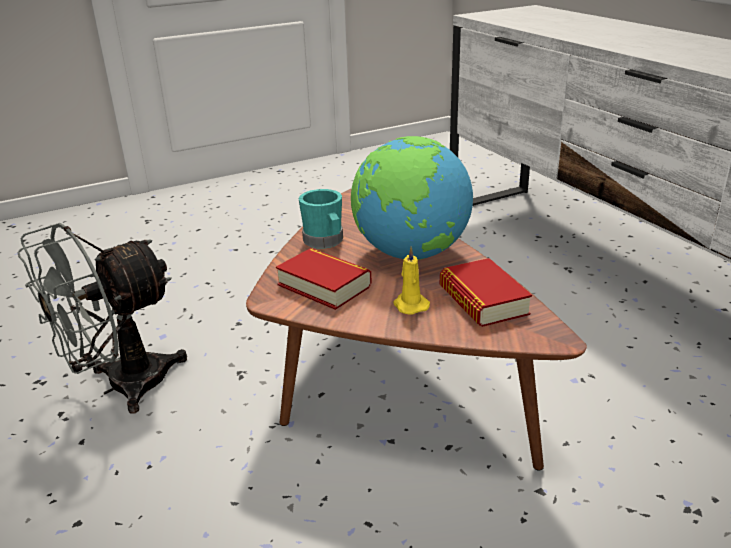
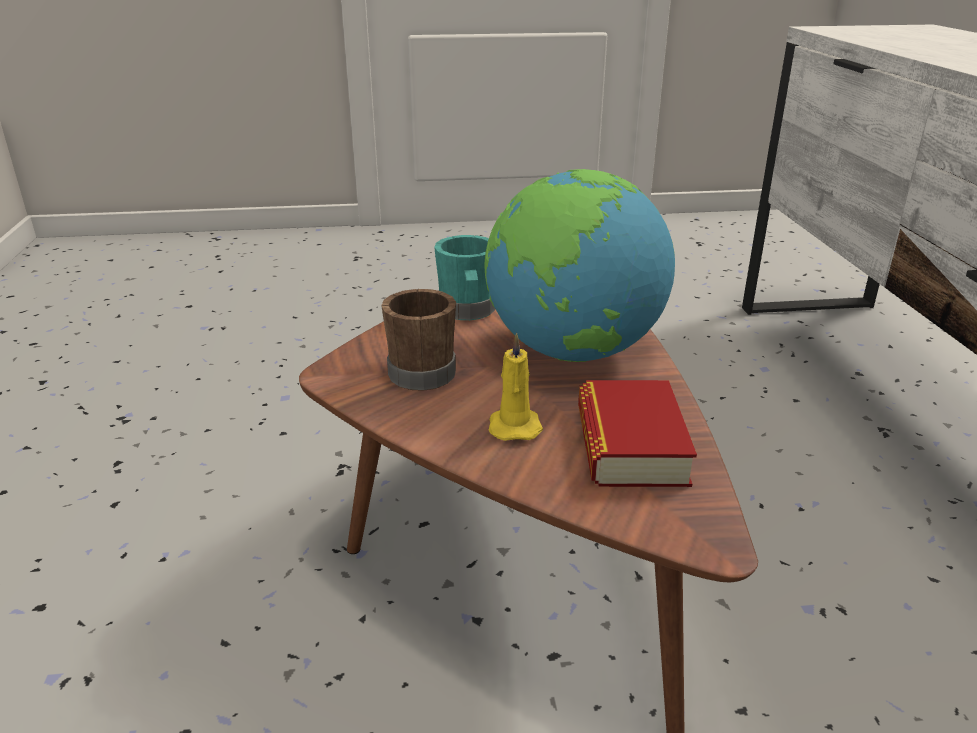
camera: 20 degrees right, 0 degrees up
grey fan [18,223,187,414] -> none
book [276,248,372,310] -> brown mug [381,289,456,391]

